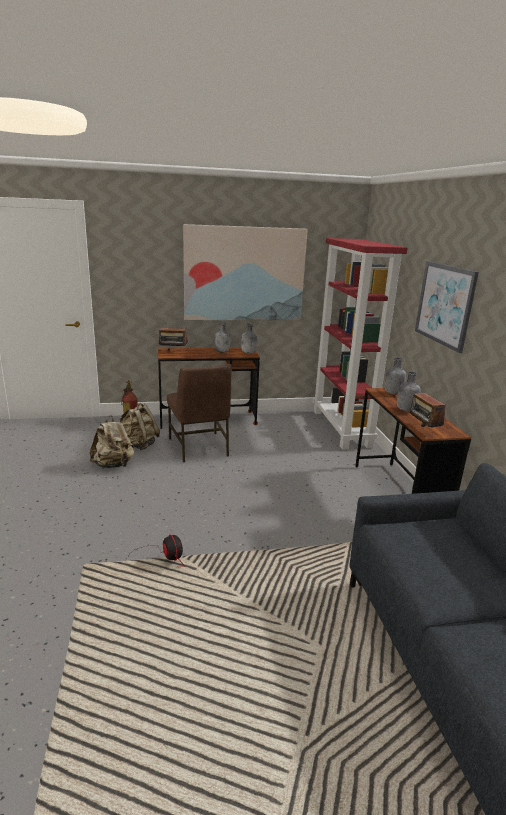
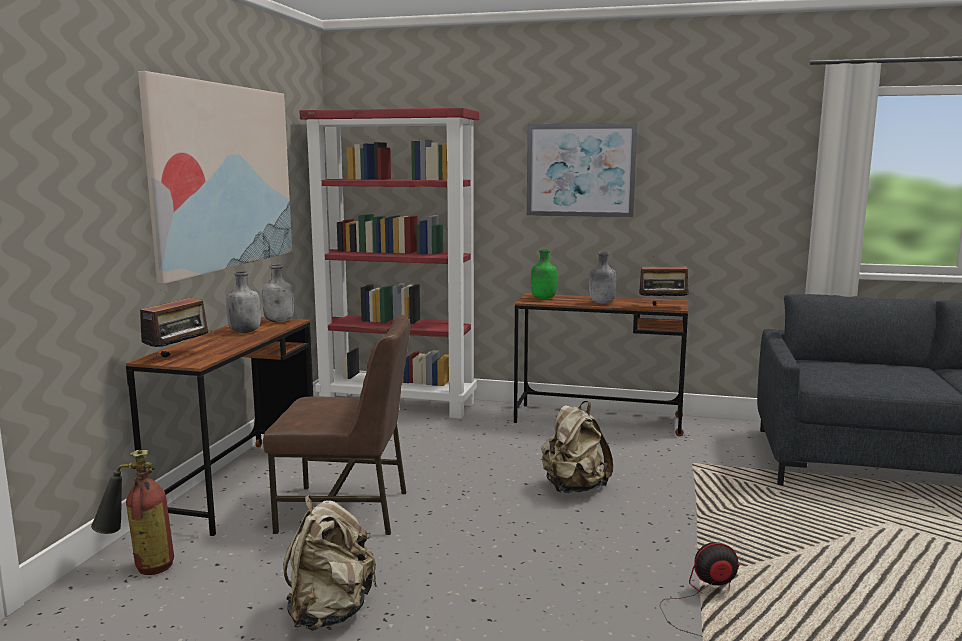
camera: 65 degrees left, 10 degrees down
beige backpack [120,403,160,450] -> beige backpack moved to [541,401,613,493]
grey bottle [385,358,406,395] -> green bottle [531,249,557,299]

